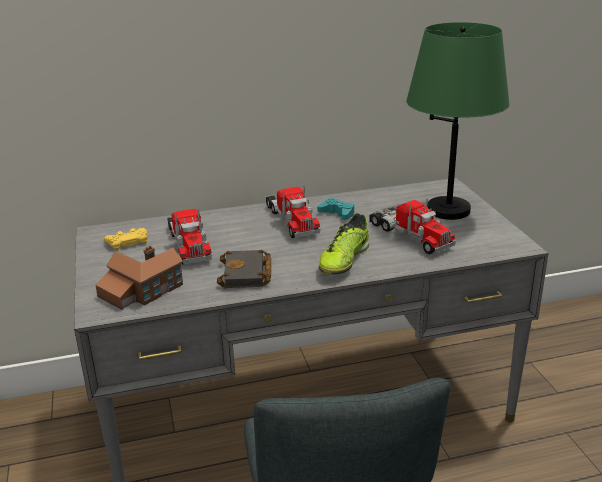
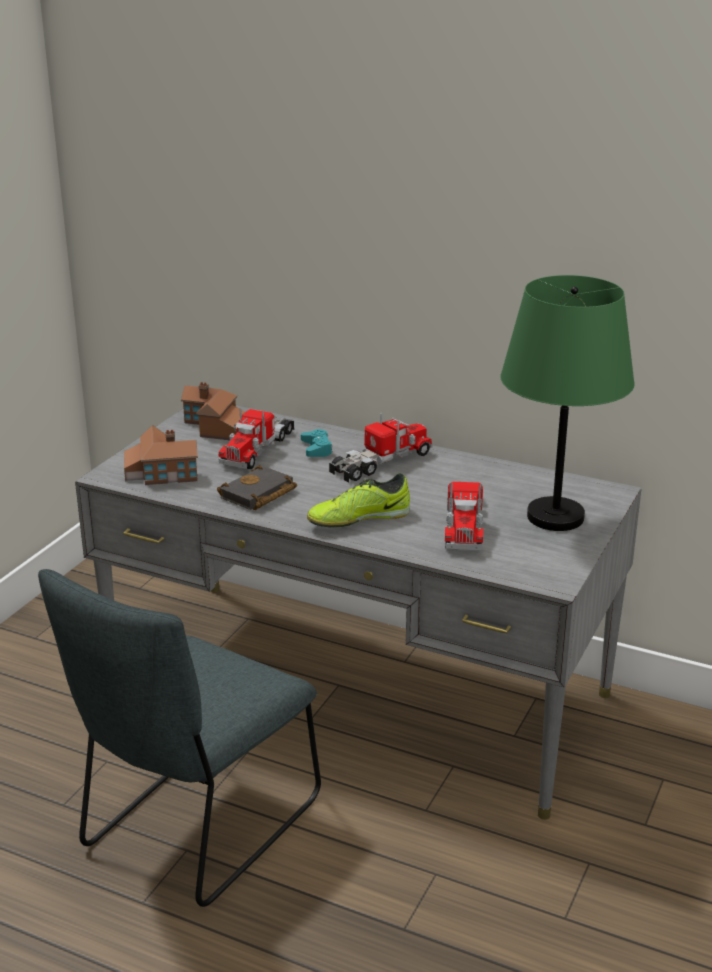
camera: 40 degrees right, 0 degrees up
yellow game controller [104,228,148,251] -> toy house [181,382,245,440]
toy truck [266,186,320,238] -> toy truck turned 150 degrees counterclockwise [329,412,433,483]
turquoise game controller [318,198,354,220] -> turquoise game controller moved to [301,429,333,457]

